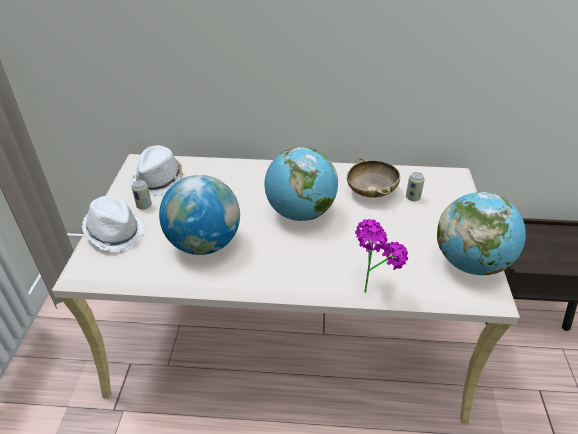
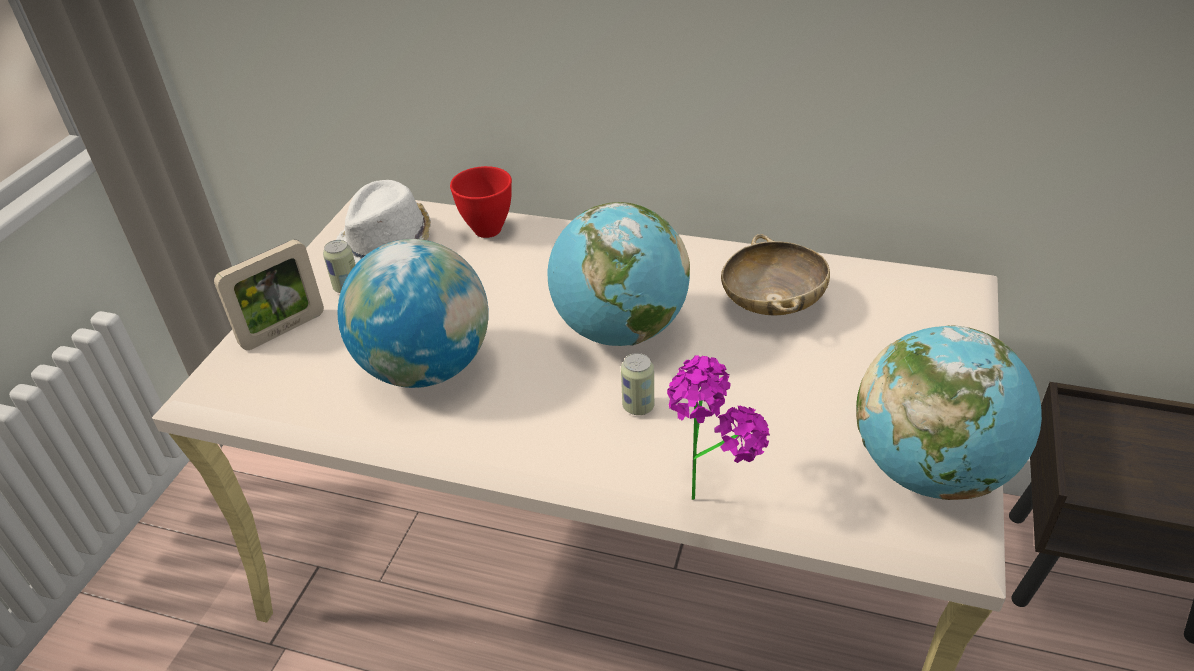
camera: 15 degrees right, 0 degrees up
white hat [82,195,145,252] -> picture frame [214,240,324,350]
can [406,172,425,201] -> can moved to [621,353,654,415]
none -> red bowl [450,166,512,238]

